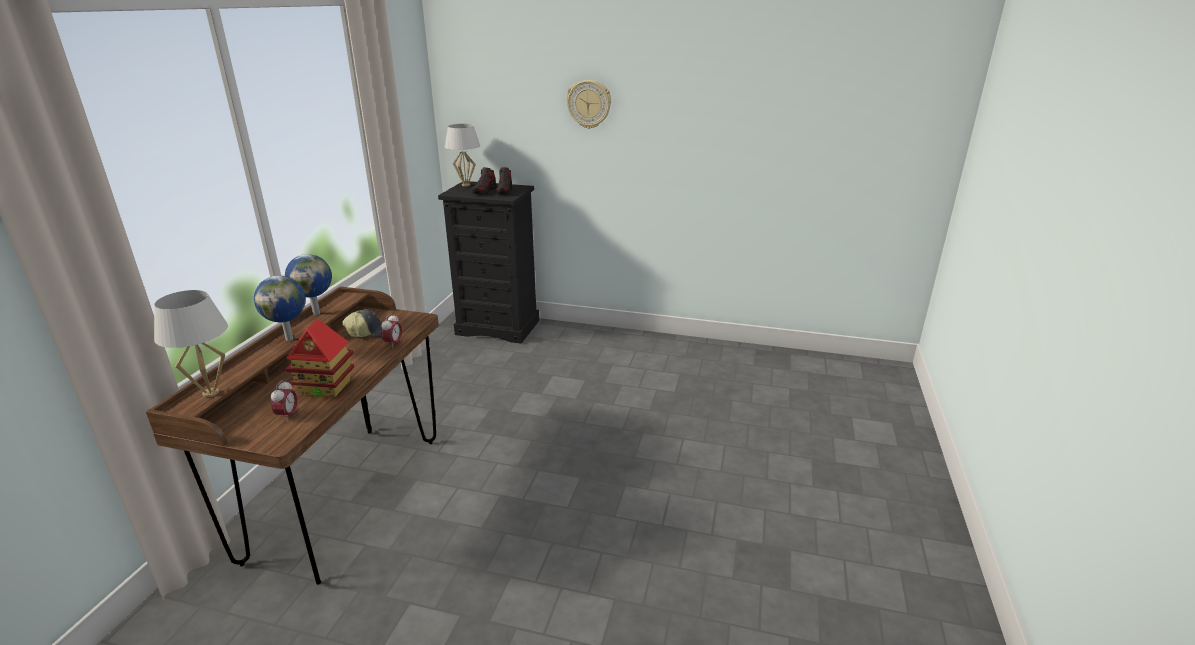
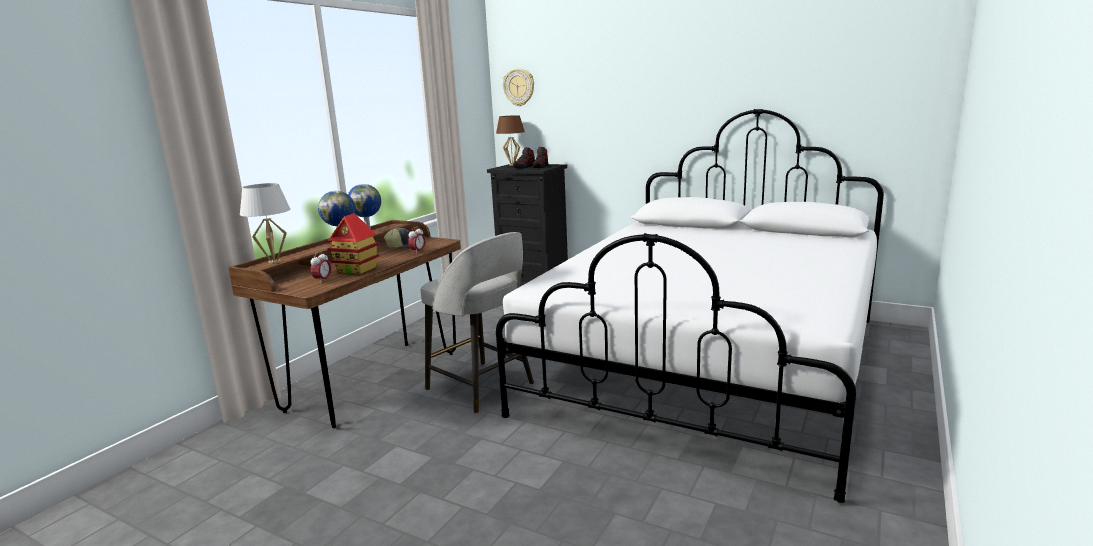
camera: 15 degrees right, 10 degrees down
white table lamp [445,124,480,186] -> brown table lamp [496,115,525,166]
wall clock [566,80,611,129] -> wall clock moved to [503,68,534,106]
none -> grey stool [421,232,534,413]
none -> white bed [496,109,884,503]

